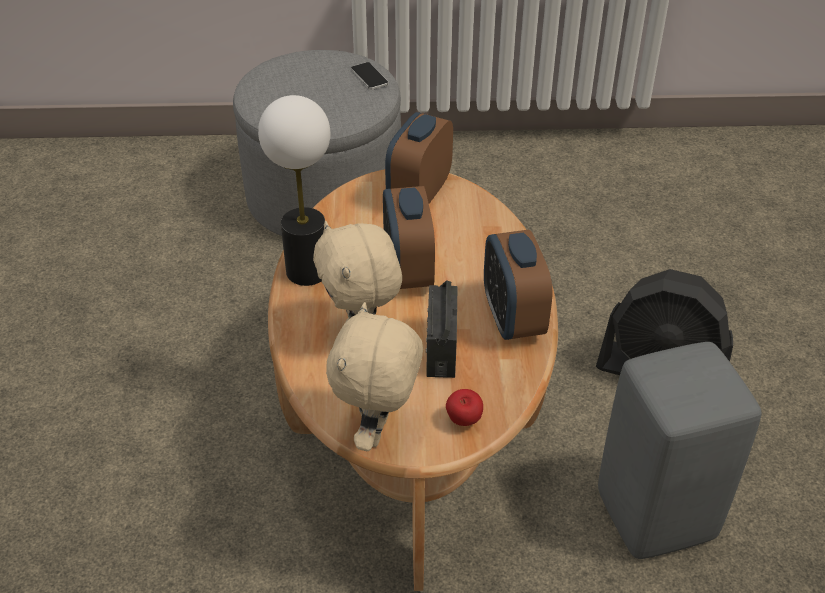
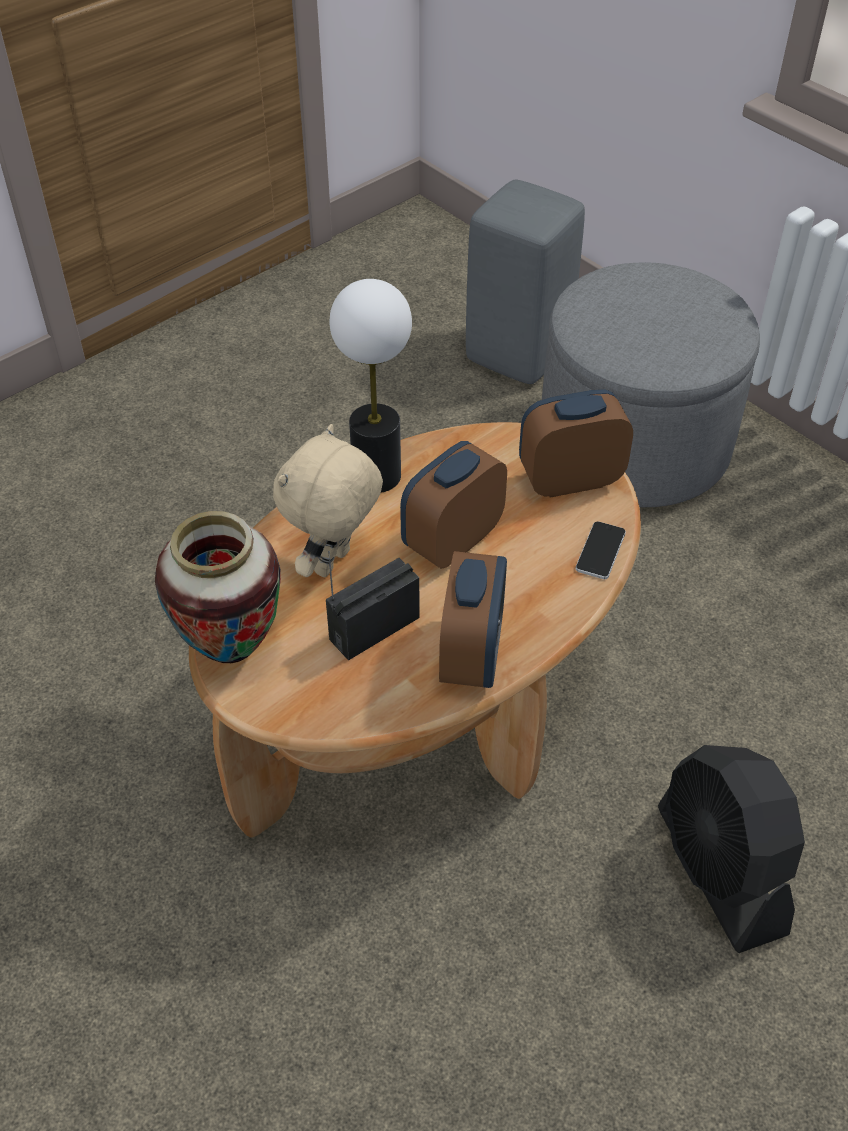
camera: 50 degrees right, 5 degrees up
beige plush toy [326,302,423,451] -> vase [155,511,281,663]
phone [351,62,389,90] -> phone moved to [576,521,626,579]
apple [446,389,483,426] -> none
alarm clock [484,229,552,340] -> alarm clock turned 150 degrees clockwise [439,551,507,688]
grey stool [598,342,761,559] -> grey stool moved to [466,180,585,384]

